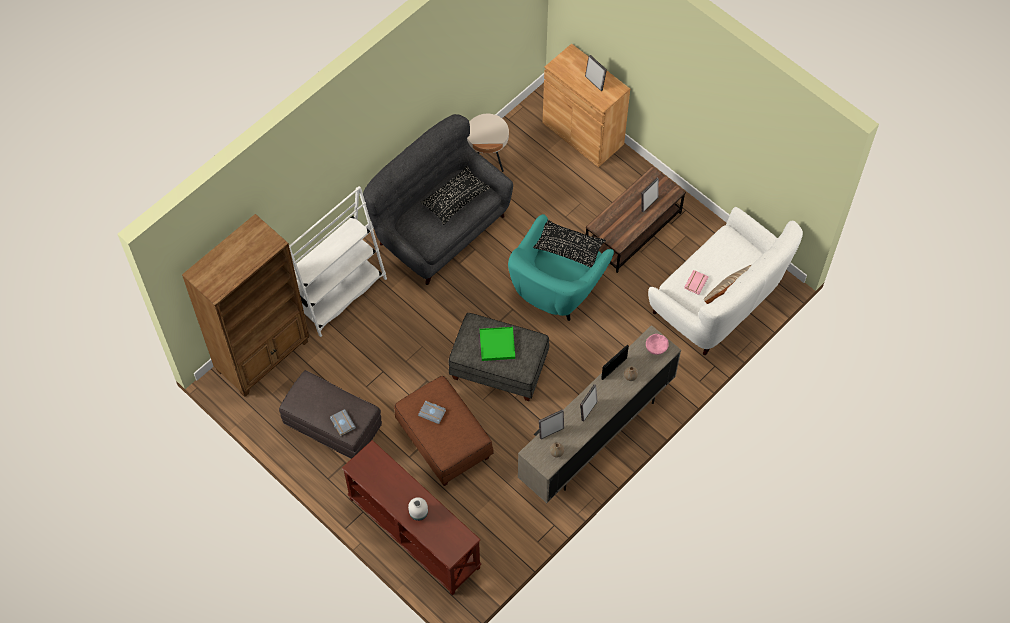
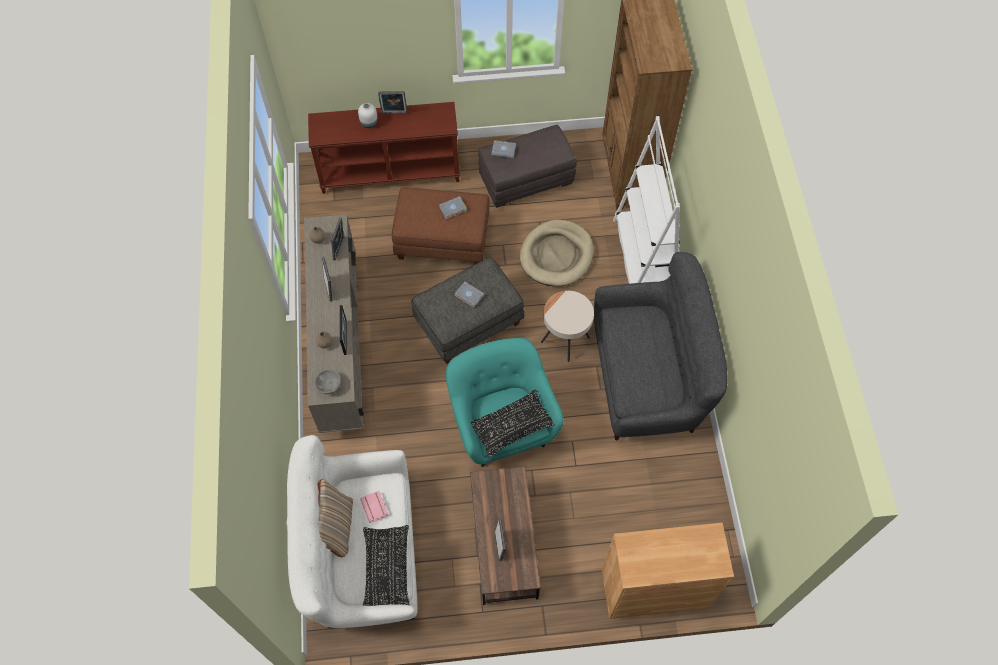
camera: 130 degrees right, 0 degrees up
black pillow [421,166,490,225] -> black pillow moved to [363,525,410,606]
beige side table [467,114,509,172] -> beige side table moved to [541,291,594,362]
green tray [480,327,515,361] -> grey book [454,281,485,308]
picture frame [585,55,607,91] -> picture frame moved to [378,91,407,114]
pink bowl [646,334,669,355] -> grey bowl [315,369,341,394]
none -> beige dog bed [520,219,594,286]

